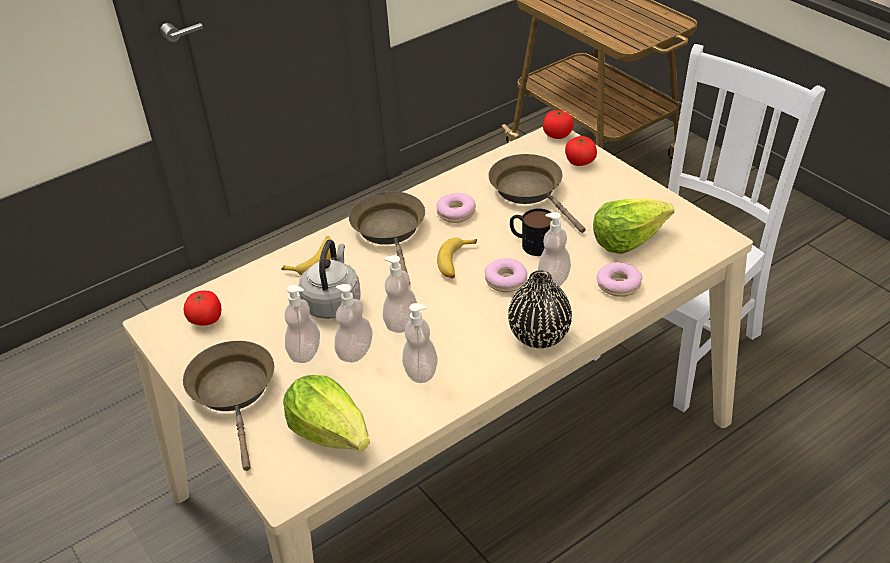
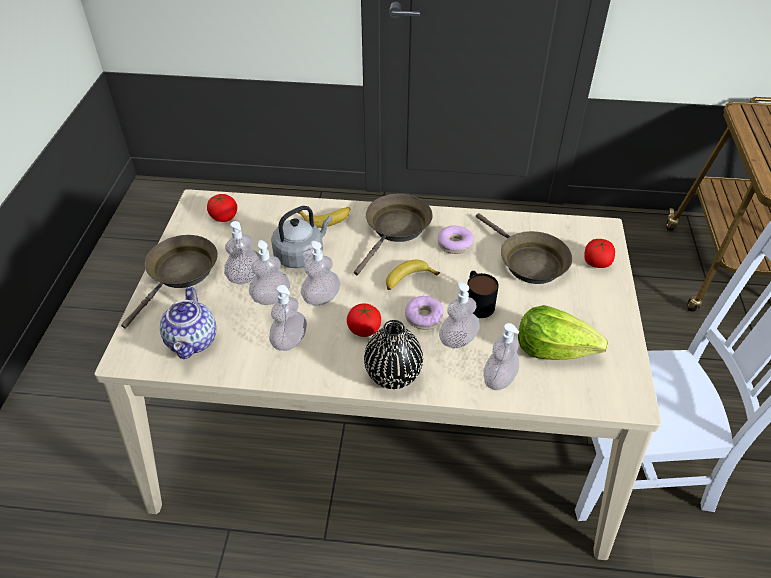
camera: 40 degrees right, 5 degrees up
lettuce [283,375,370,451] -> teapot [160,287,216,359]
brown frying pan [488,154,586,233] -> brown frying pan turned 135 degrees clockwise [476,213,572,284]
tomato [543,110,574,139] -> tomato moved to [347,304,381,337]
donut [597,262,642,297] -> soap dispenser [483,323,519,390]

